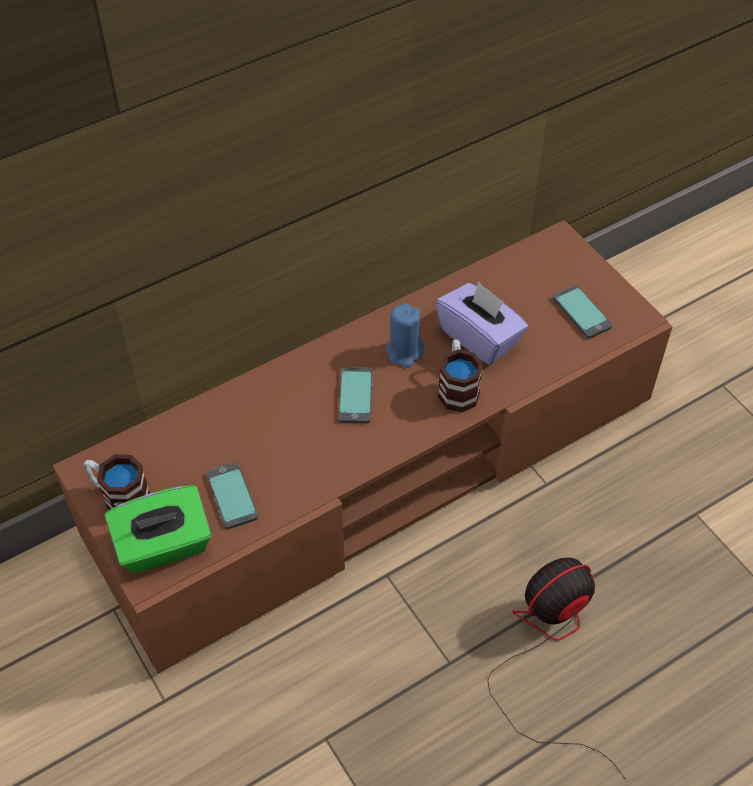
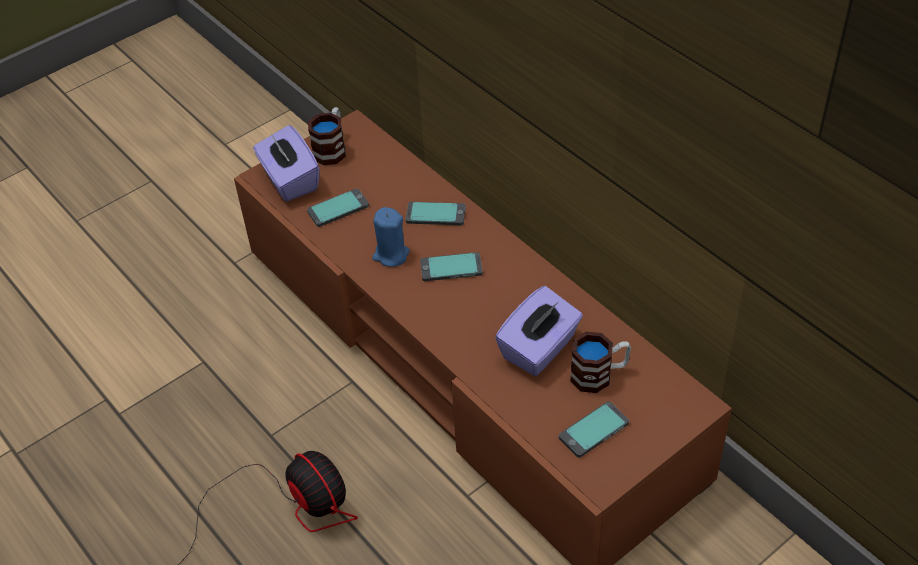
camera: 85 degrees right, 5 degrees down
green tissue box [105,485,211,573] -> purple tissue box [253,125,319,201]
blue candle [386,303,424,368] -> blue candle moved to [372,207,410,267]
mug [438,339,483,412] -> mug moved to [570,332,631,393]
none -> phone [406,202,466,225]

